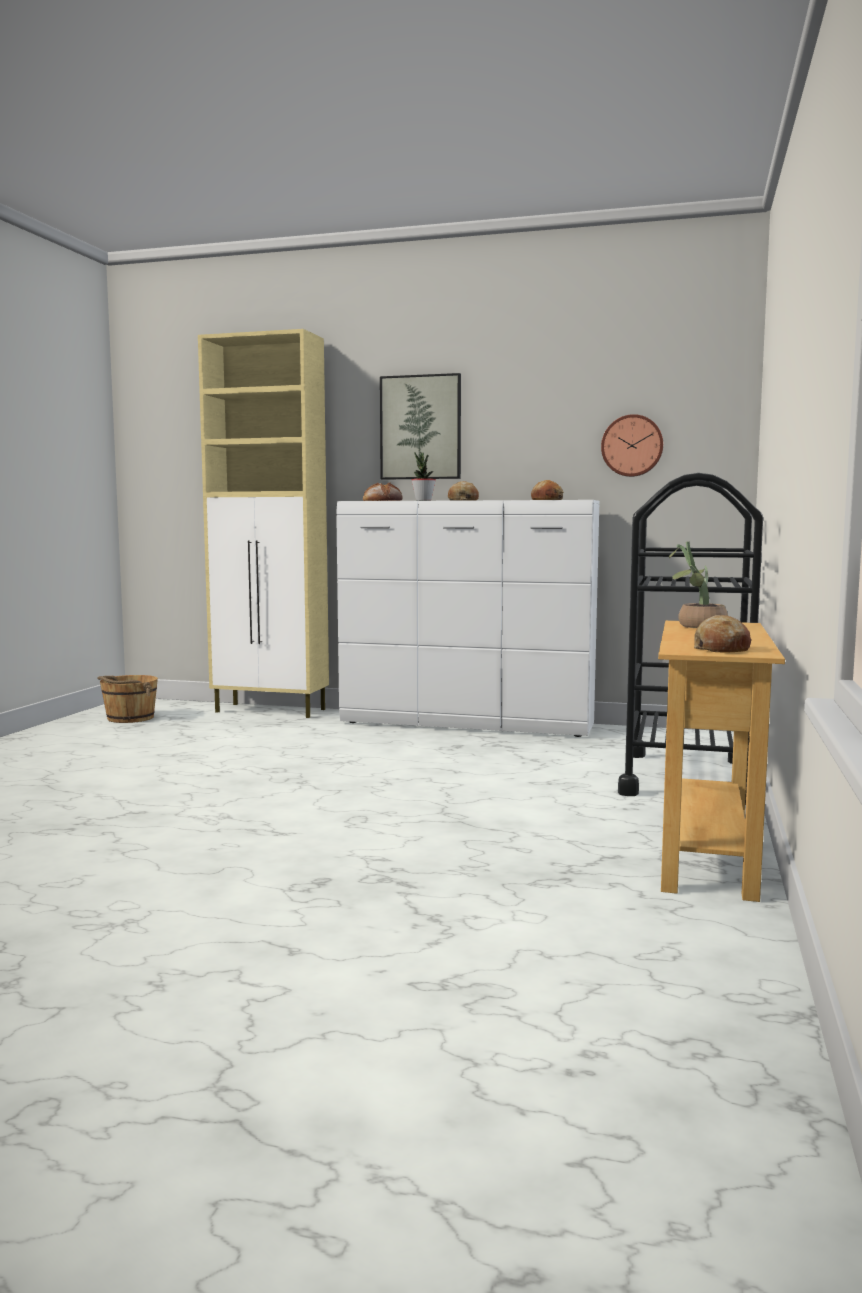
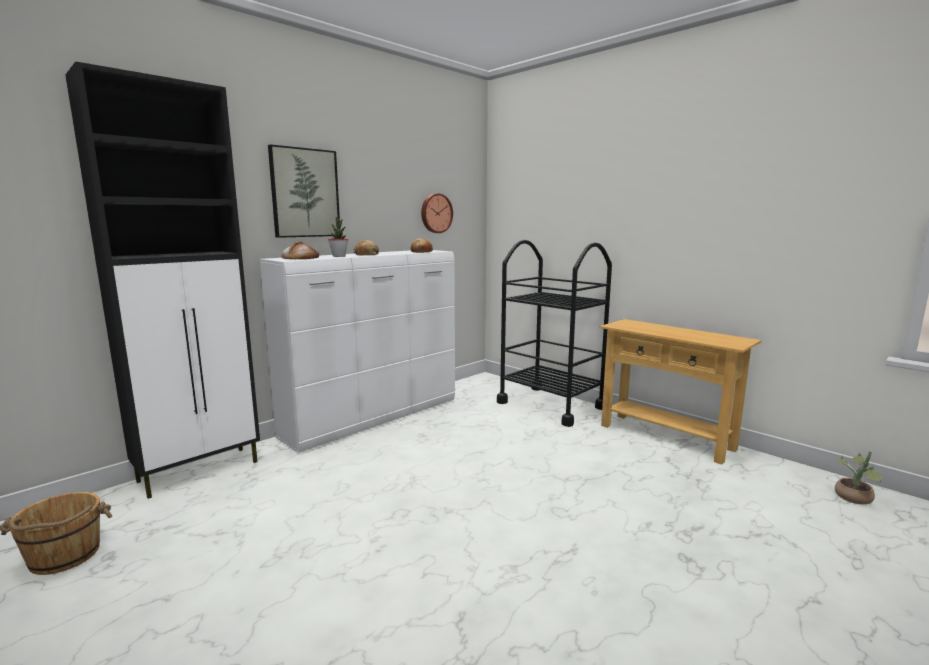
camera: 60 degrees left, 5 degrees up
beige cabinet [198,329,329,718] -> black cabinet [65,61,260,499]
potted plant [669,541,728,628] -> potted plant moved to [835,451,883,505]
bread [694,615,751,653] -> none

